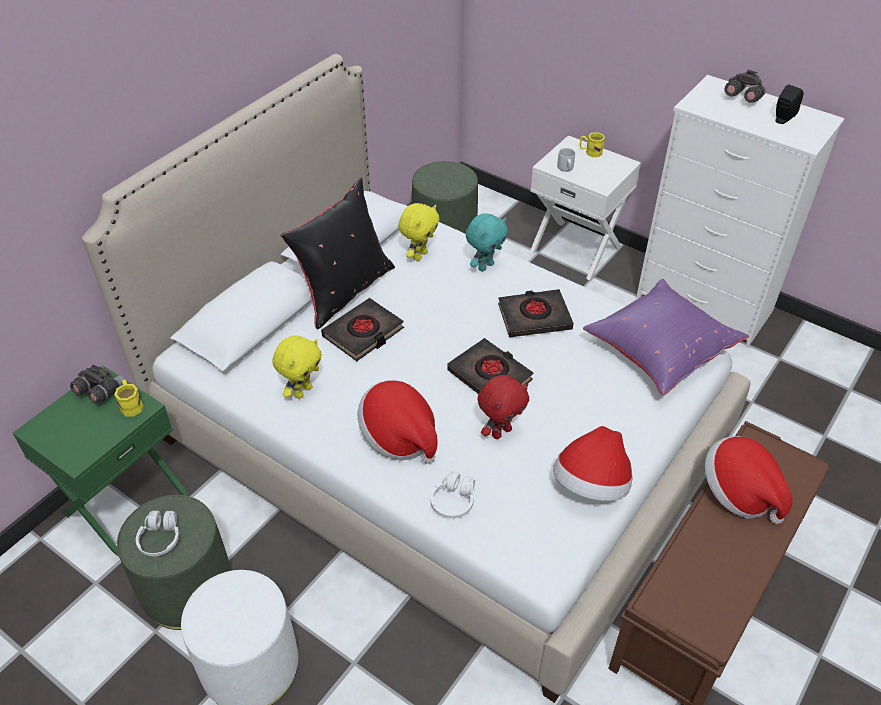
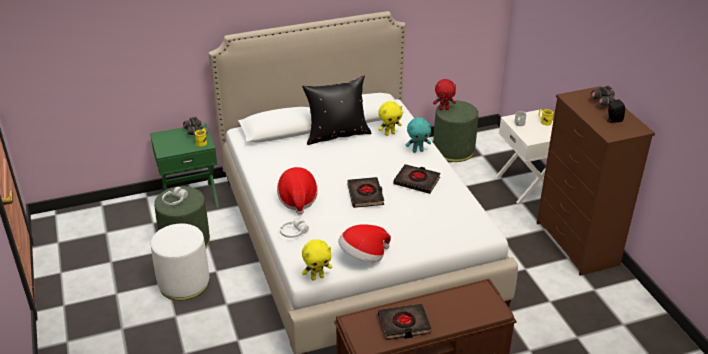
camera: 35 degrees right, 10 degrees down
yellow plush toy [272,336,322,399] -> yellow plush toy moved to [302,239,333,280]
black book [321,298,404,361] -> black book moved to [378,304,431,340]
red plush toy [478,375,529,439] -> red plush toy moved to [433,79,456,110]
purple pillow [583,279,749,396] -> none
white dresser [636,75,845,347] -> brown dresser [537,86,655,276]
hat [705,436,793,524] -> none

